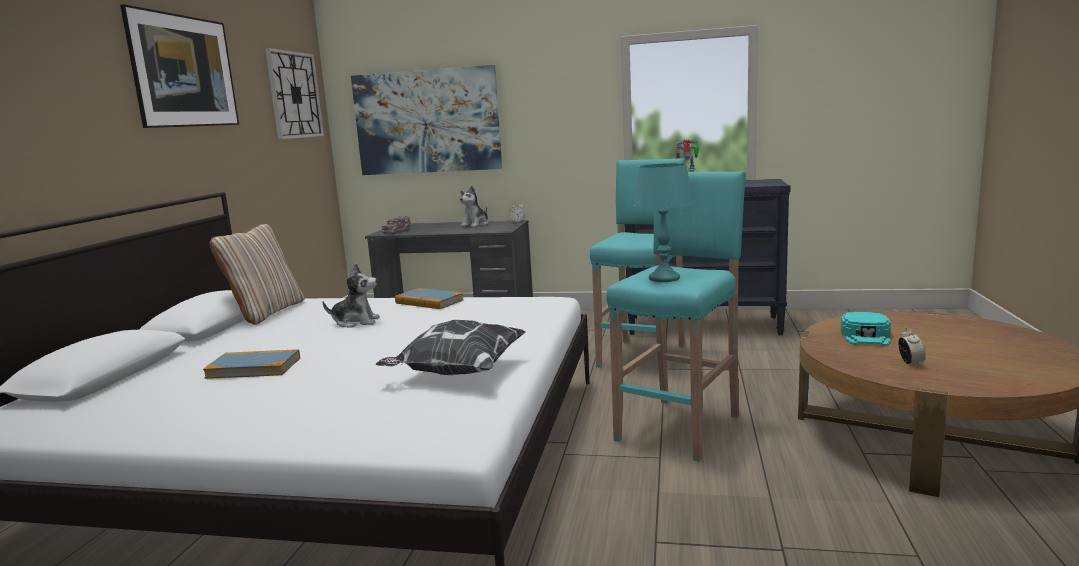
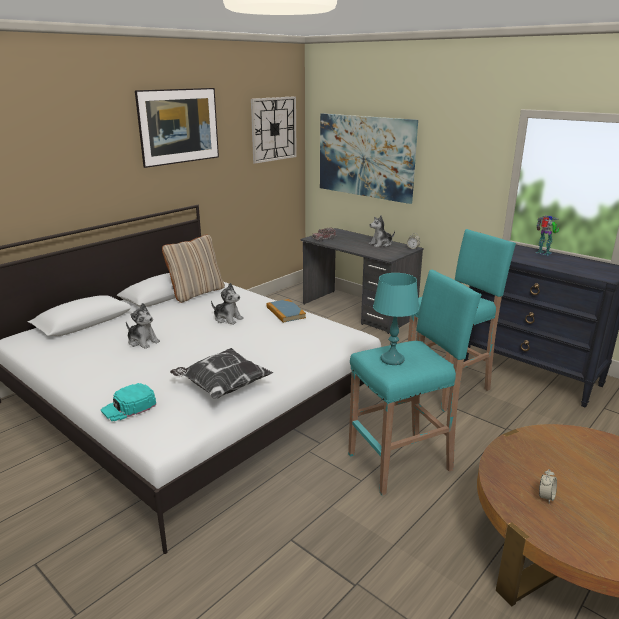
camera: 30 degrees right, 10 degrees up
book [203,349,300,379] -> plush toy [126,303,160,349]
turquoise cap [841,312,891,346] -> turquoise cap moved to [101,383,156,421]

